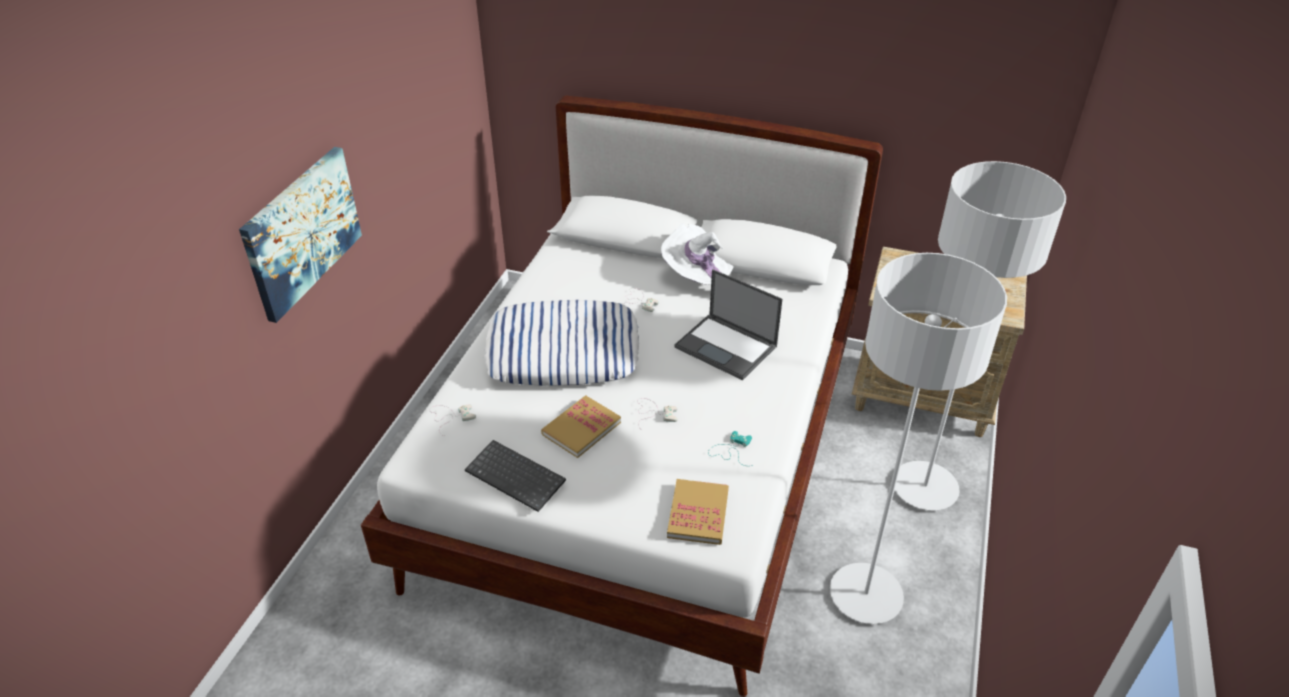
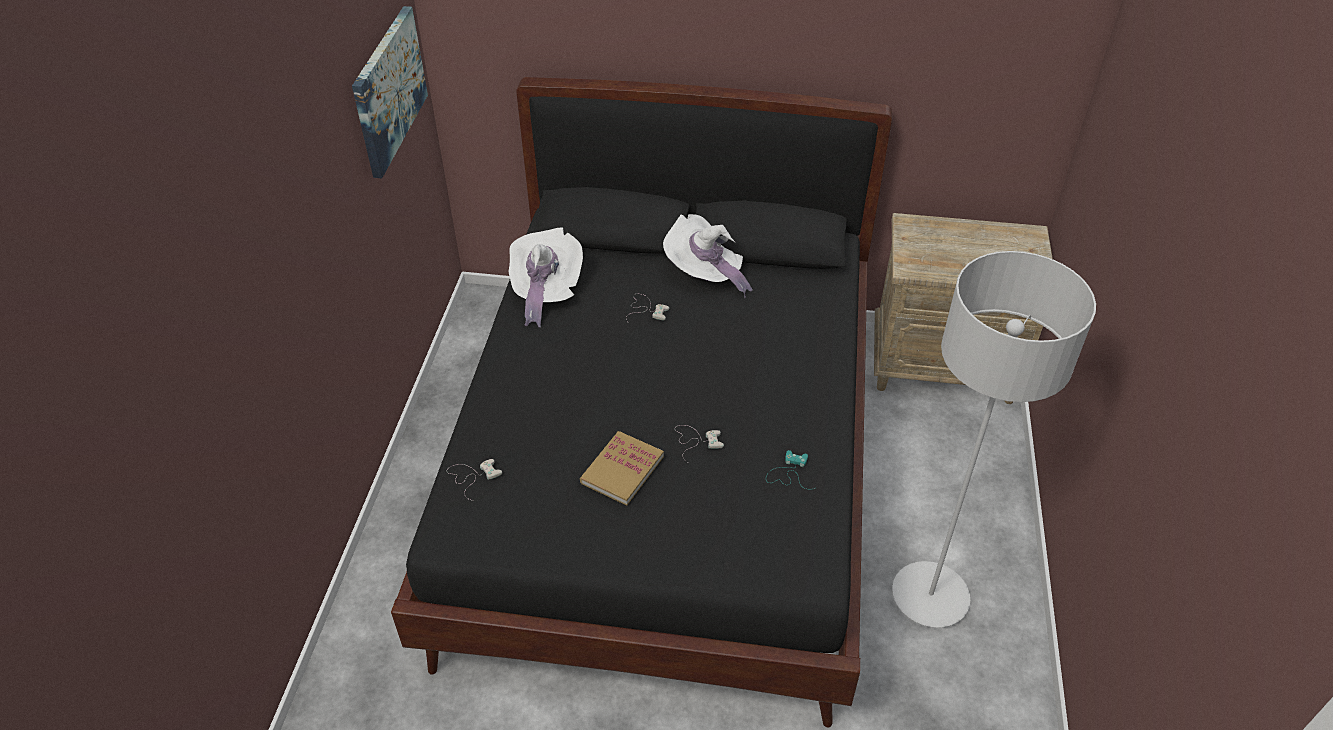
camera: 10 degrees left, 5 degrees up
picture [239,147,362,323] -> picture moved to [352,6,428,178]
white bed [361,96,883,697] -> black bed [391,77,892,728]
keyboard [465,440,566,512] -> none
pillow [484,300,639,386] -> none
book [667,479,729,545] -> none
laptop [674,269,782,380] -> none
grey floor lamp [895,161,1066,511] -> none
none -> white hat [509,227,583,328]

